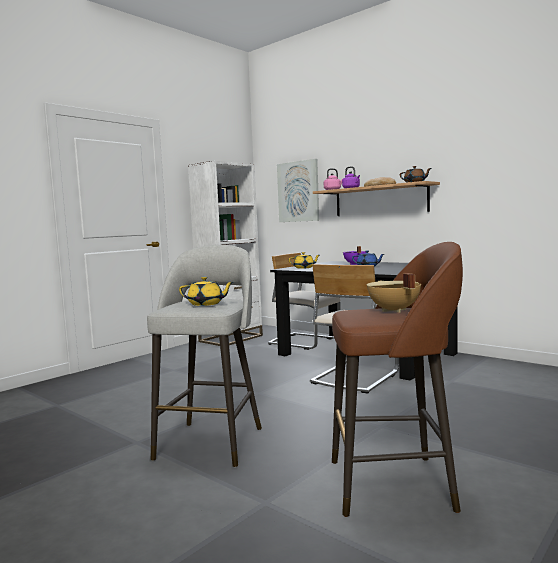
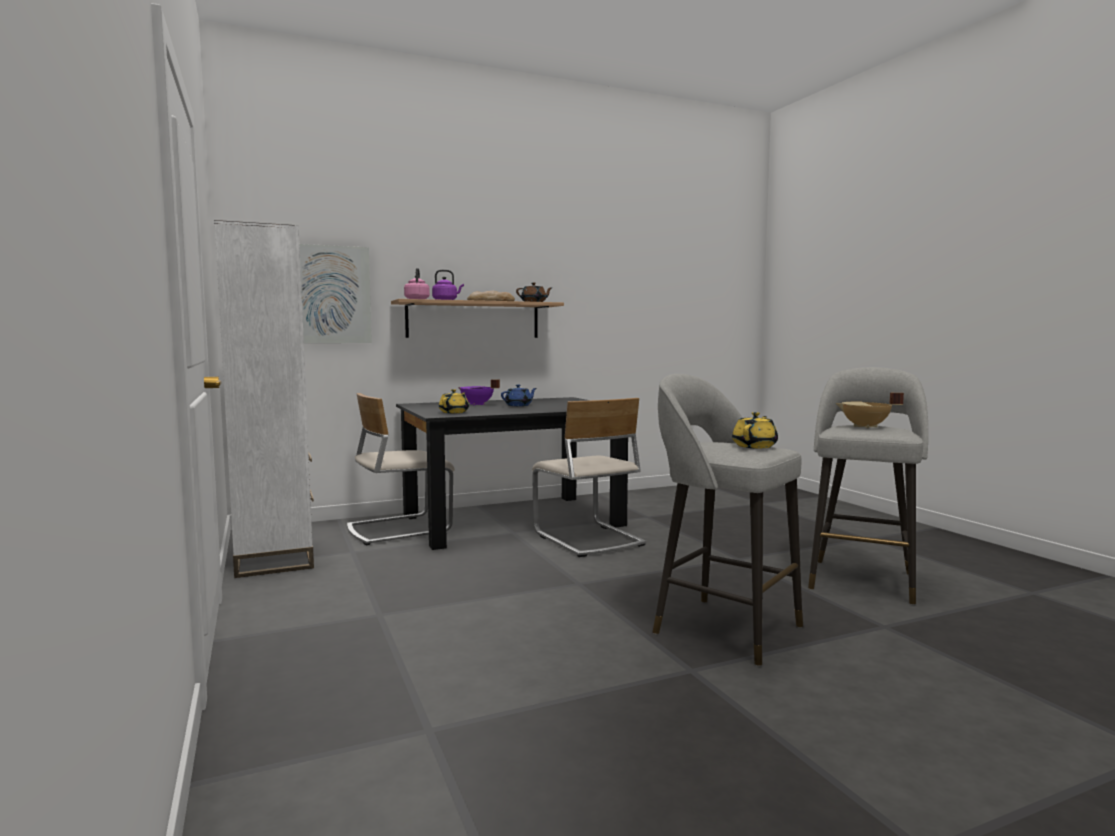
camera: 65 degrees left, 0 degrees up
brown stool [332,242,463,517] -> grey stool [808,367,928,605]

